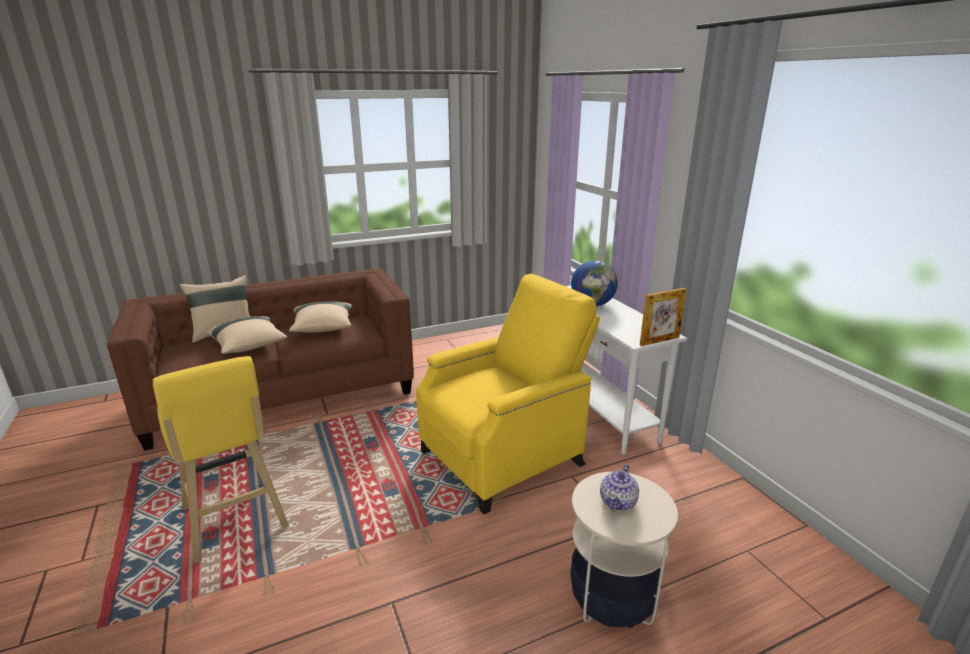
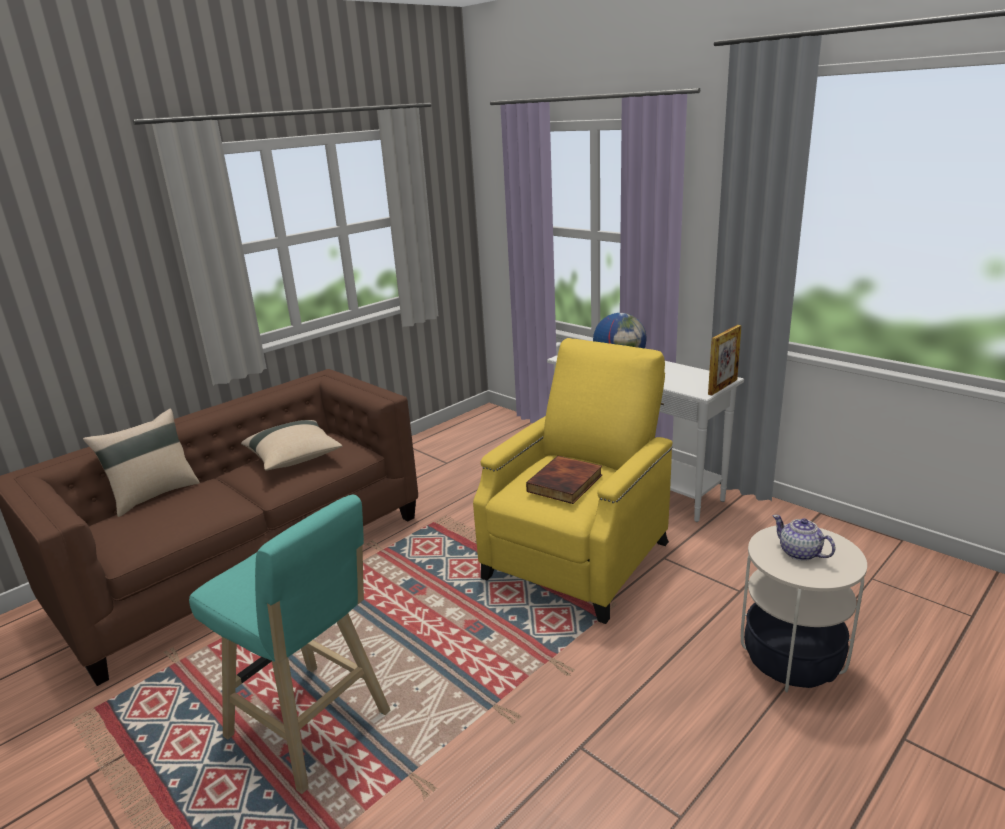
camera: 20 degrees left, 0 degrees up
yellow stool [153,356,289,563] -> turquoise stool [189,495,391,794]
beige pillow [206,316,287,354] -> none
teapot [600,464,639,511] -> teapot turned 135 degrees clockwise [773,515,836,561]
none -> book [526,456,602,504]

